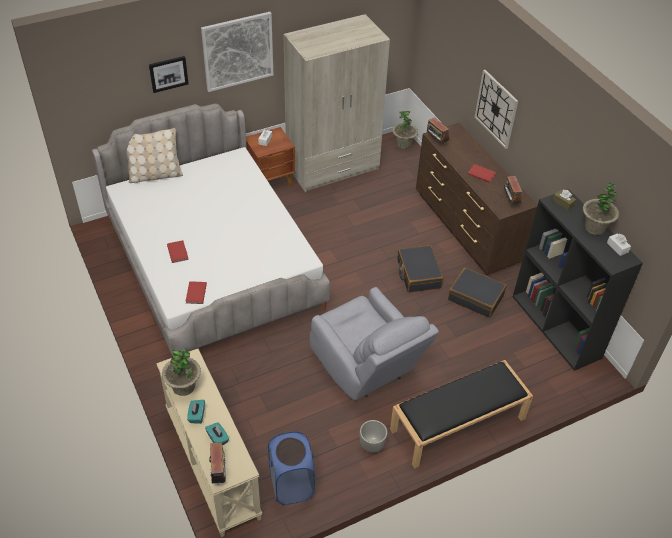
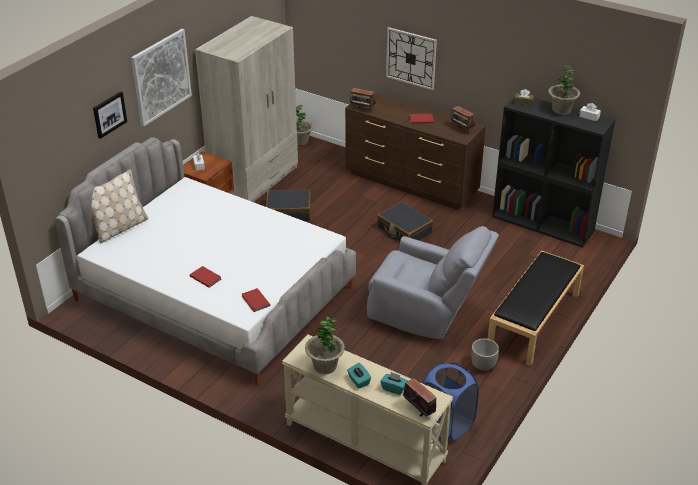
camera: 30 degrees left, 10 degrees down
black suitcase [448,268,507,318] -> black suitcase moved to [266,189,311,221]

